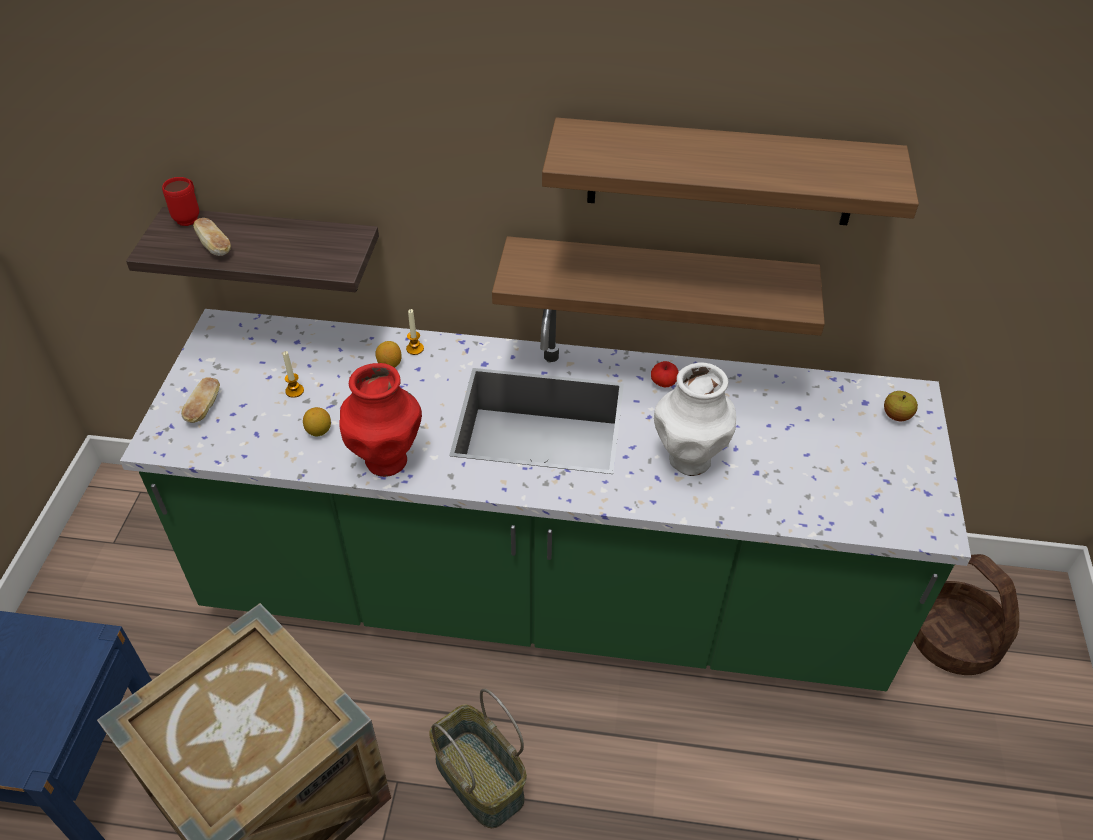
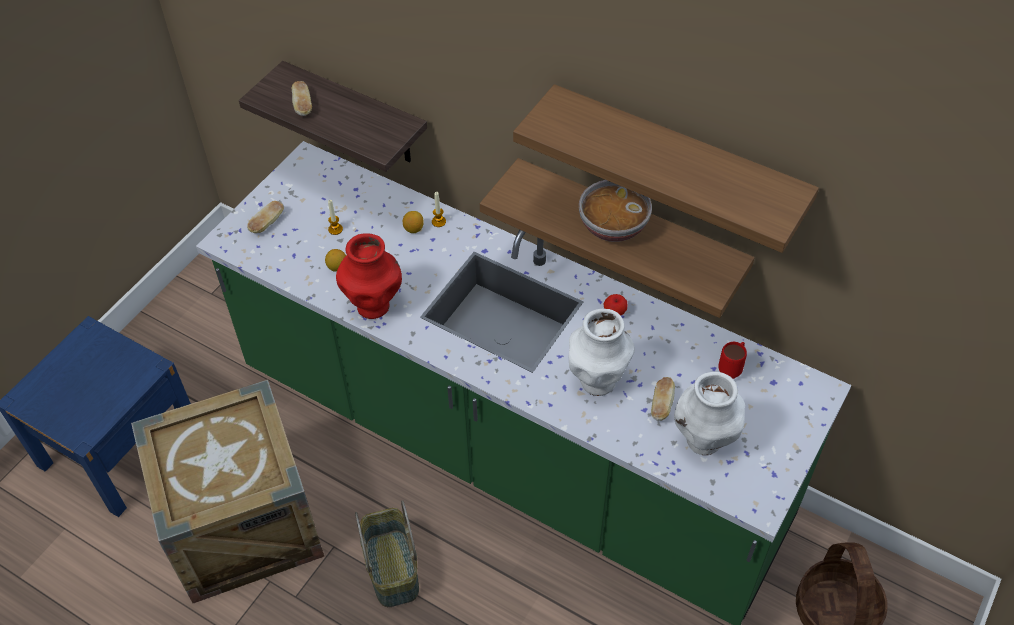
camera: 25 degrees right, 5 degrees up
red mug [162,177,199,226] -> red mug moved to [718,342,747,379]
apple [884,391,918,421] -> none
none -> bowl [579,180,652,242]
none -> bread [651,377,675,421]
none -> white vase [674,372,745,455]

